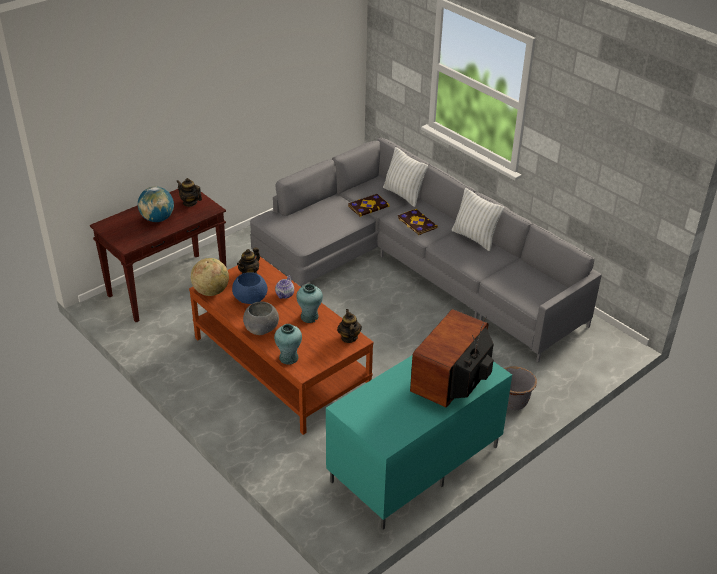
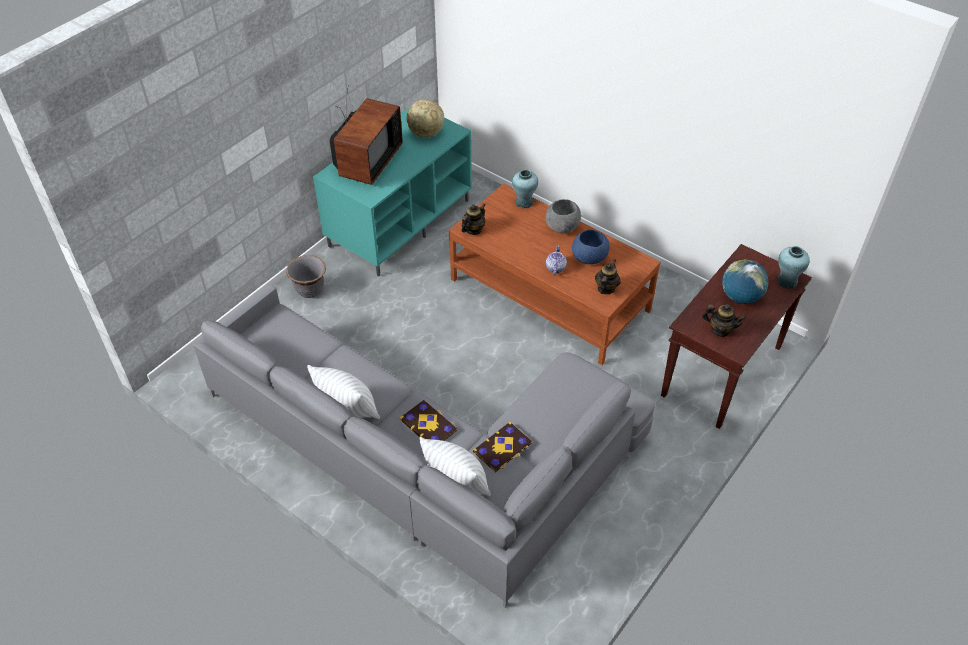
camera: 170 degrees right, 10 degrees up
globe [191,258,229,296] -> globe moved to [406,99,444,138]
turquoise vase [296,284,323,323] -> turquoise vase moved to [777,246,810,289]
teapot [337,309,362,343] -> teapot turned 120 degrees counterclockwise [461,203,486,235]

